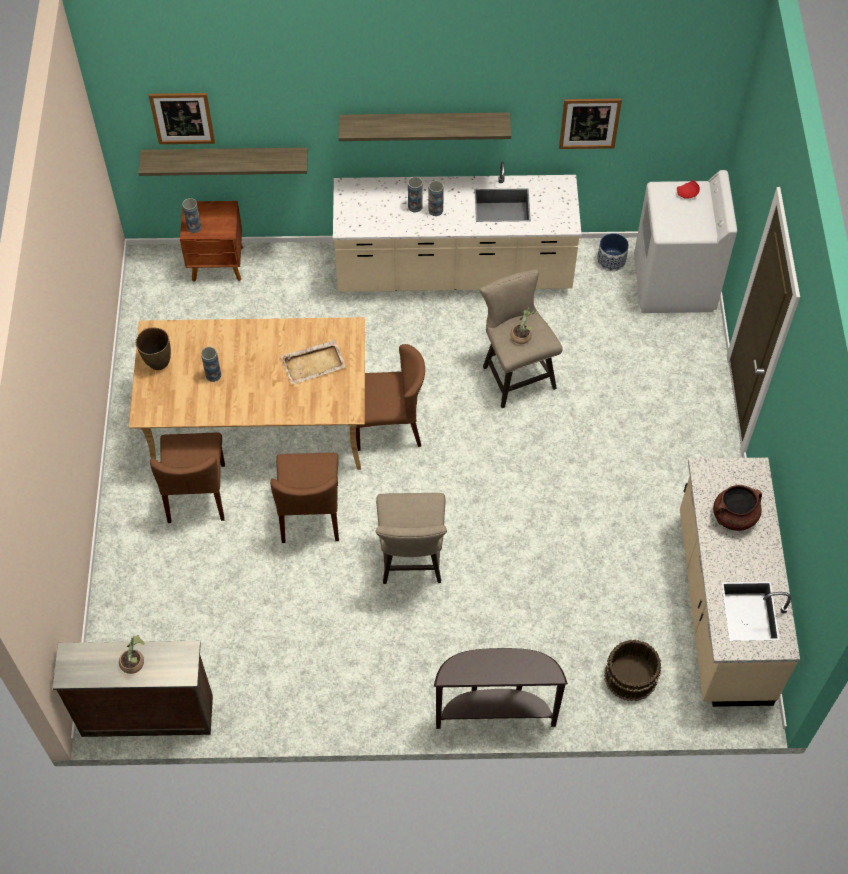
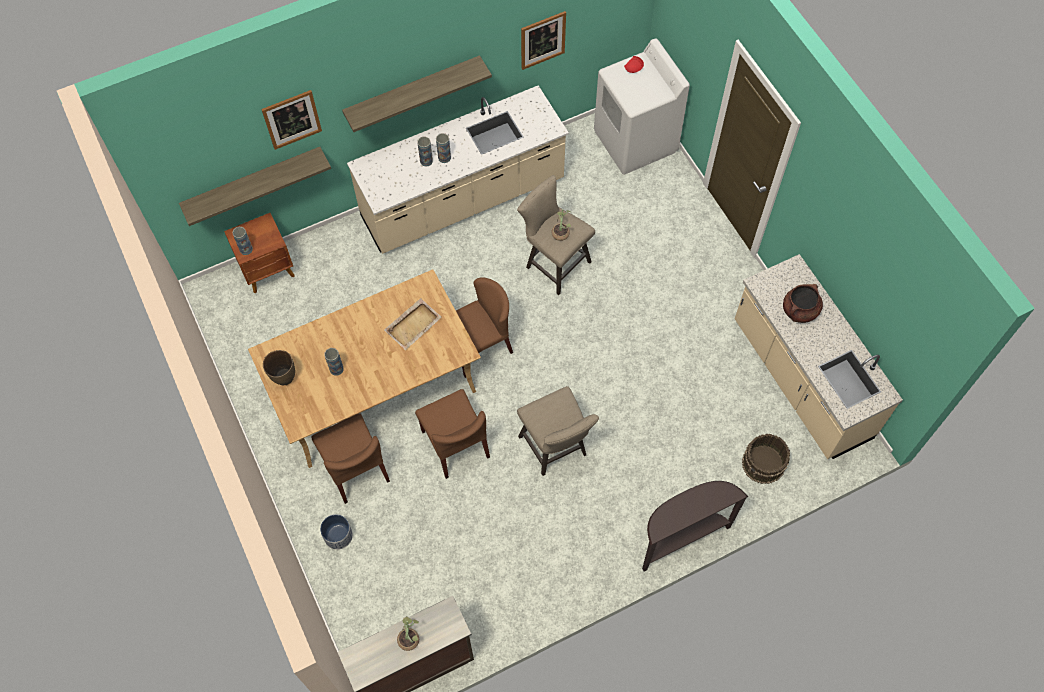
camera: 25 degrees left, 5 degrees up
picture [148,93,215,144] -> picture moved to [261,90,322,150]
planter [597,233,629,272] -> planter moved to [320,514,353,550]

